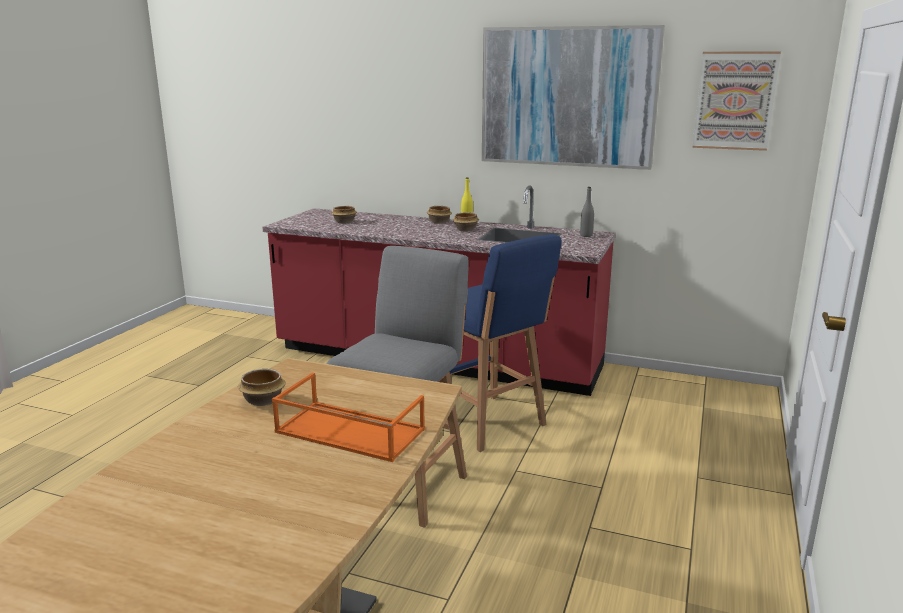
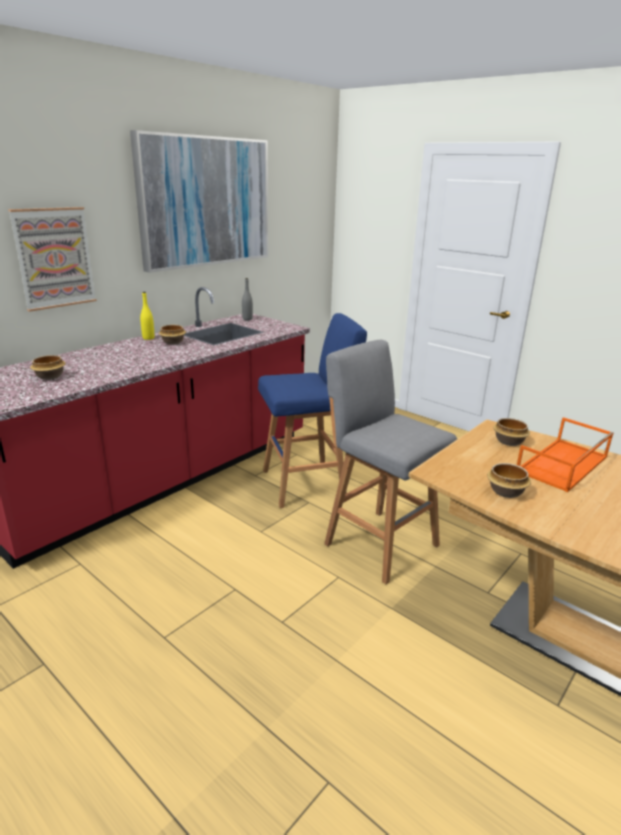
camera: 70 degrees left, 5 degrees up
bowl [427,206,452,224] -> bowl moved to [493,418,530,446]
picture [692,51,781,151] -> picture moved to [8,207,97,312]

